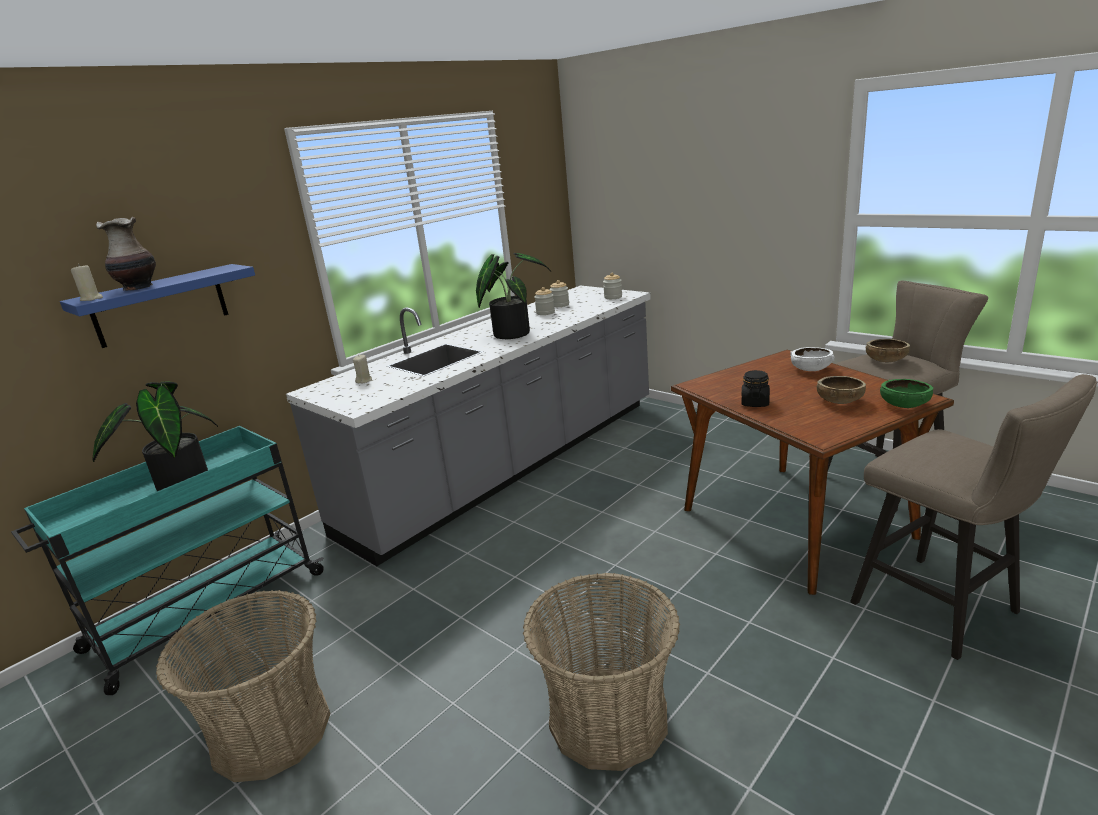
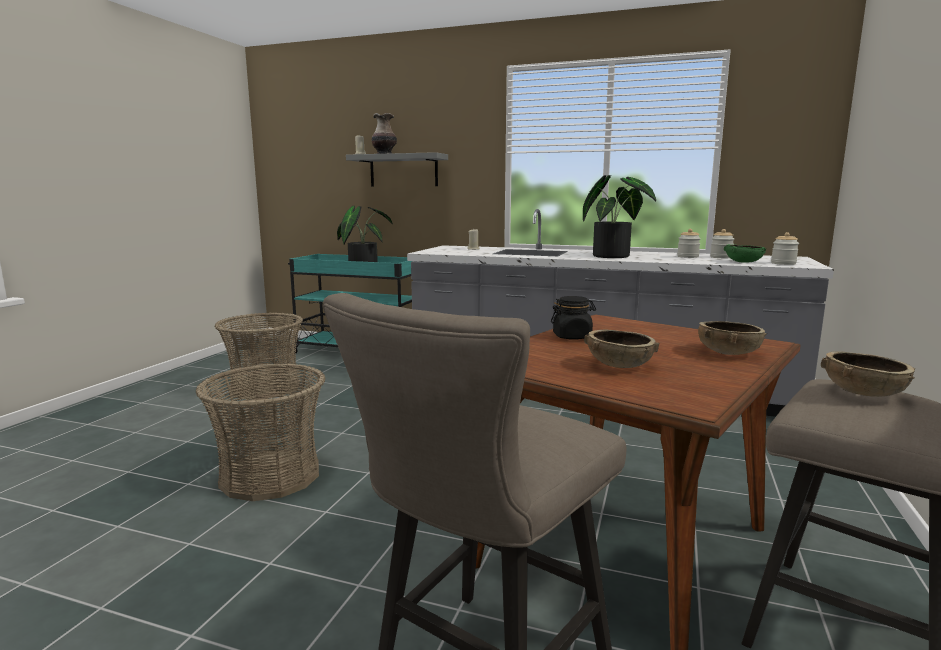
camera: 65 degrees right, 10 degrees down
blue shelf [60,264,255,348] -> grey shelf [346,152,448,187]
white bowl [790,347,835,371] -> brown bowl [698,321,767,355]
green bowl [880,379,933,408] -> green bowl moved to [724,244,766,263]

